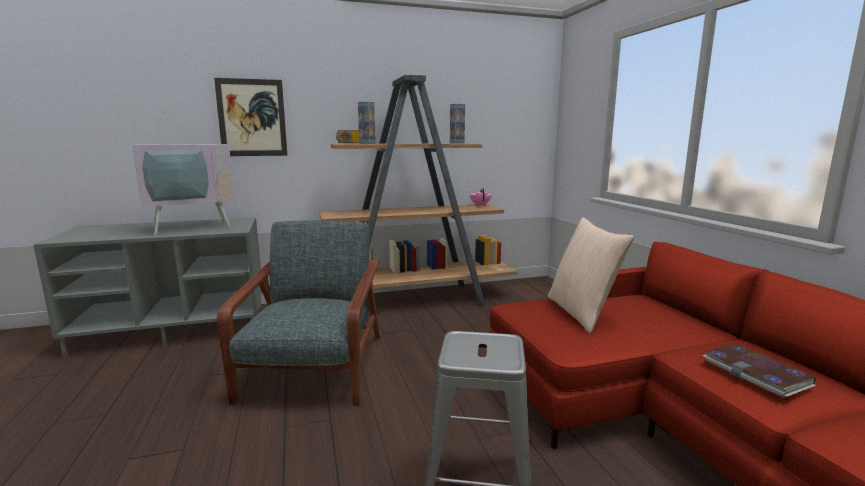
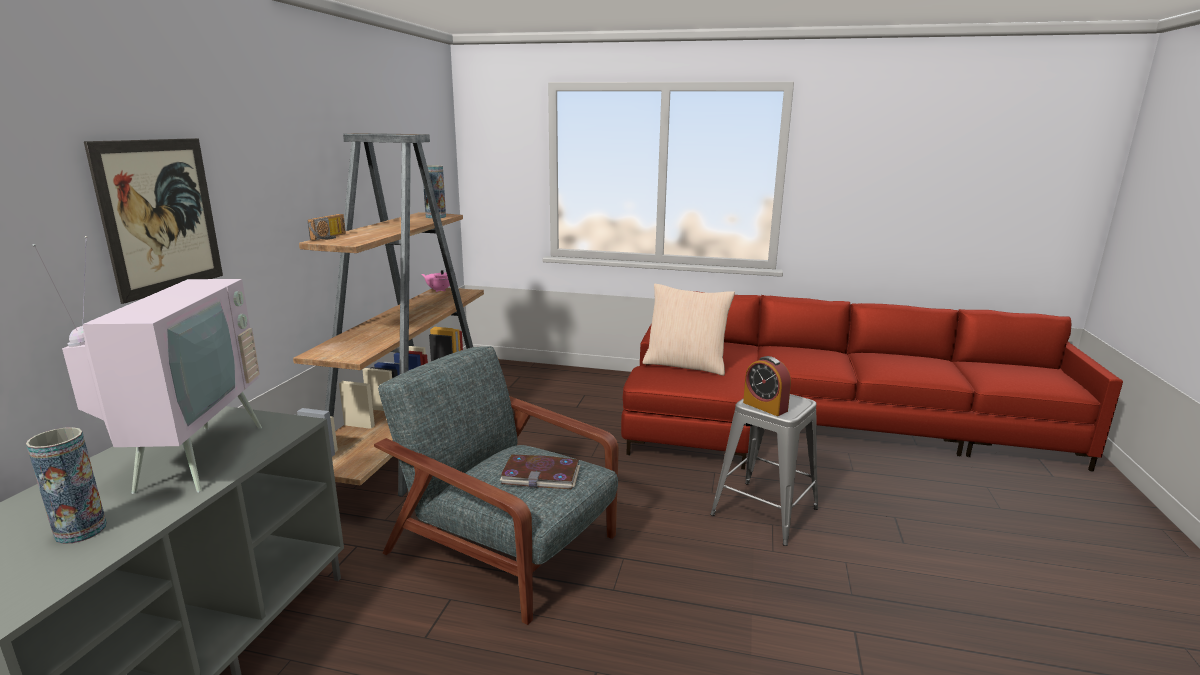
camera: 60 degrees left, 5 degrees up
vase [358,102,375,144] -> vase moved to [26,427,107,544]
book [702,343,816,398] -> book moved to [500,455,580,489]
none -> alarm clock [743,356,791,416]

